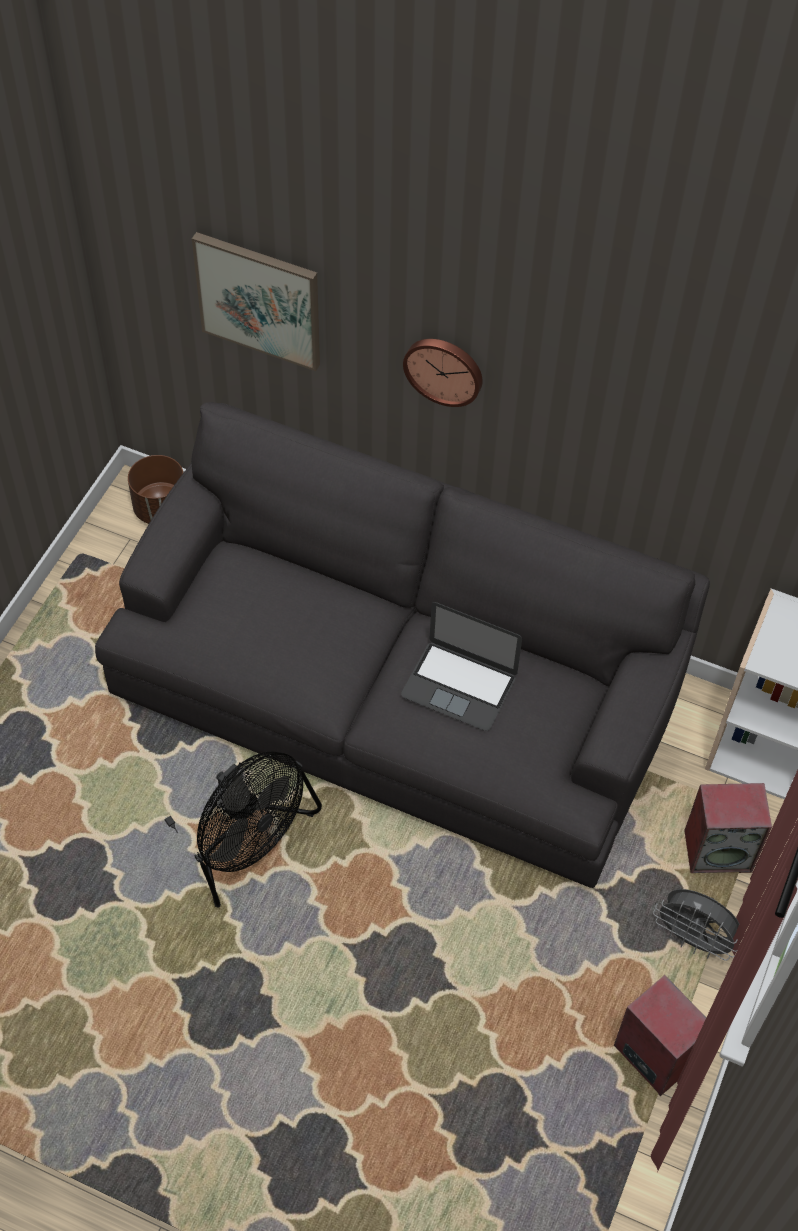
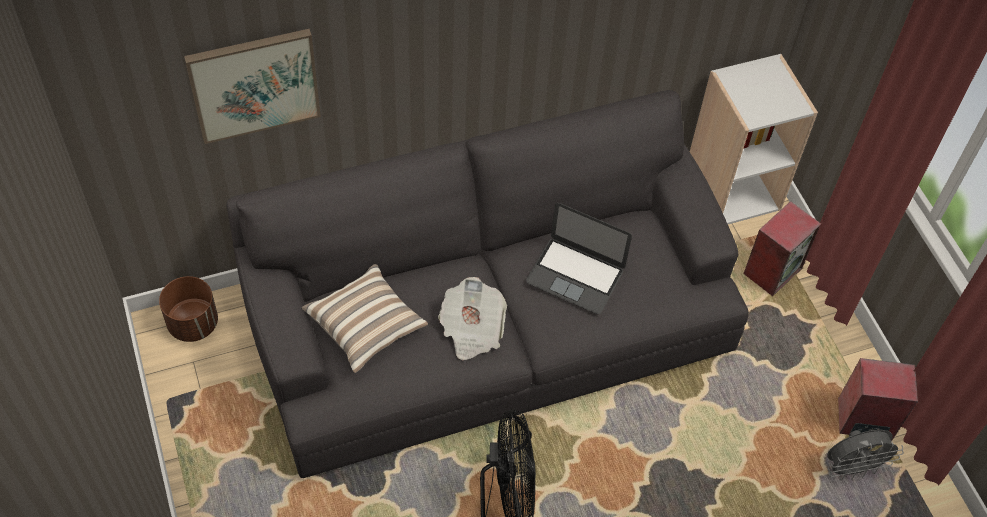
camera: 45 degrees left, 0 degrees up
laptop [401,602,522,731] -> laptop turned 45 degrees clockwise [526,203,632,314]
wall clock [403,339,483,407] -> none
grey fan [653,889,740,961] -> grey fan moved to [827,430,904,480]
none -> pillow [302,264,428,373]
none -> newspaper [438,277,507,361]

